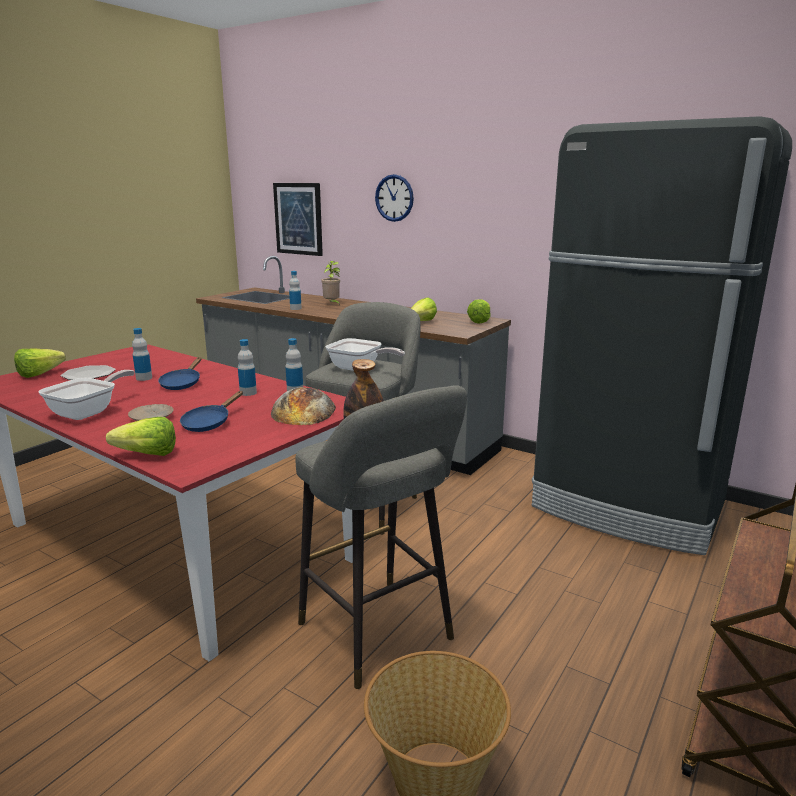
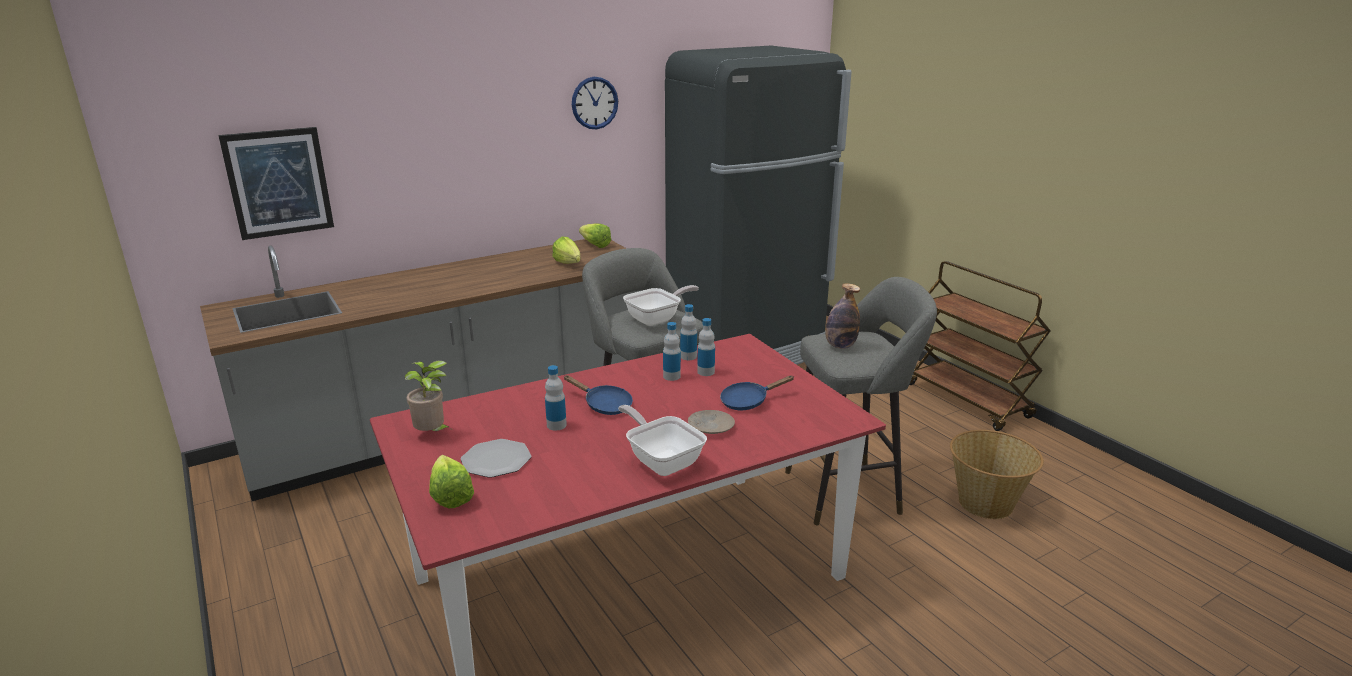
camera: 65 degrees left, 5 degrees up
lettuce [106,417,176,456] -> none
blue frying pan [180,391,243,432] -> blue frying pan turned 105 degrees clockwise [720,375,794,410]
bread [271,387,336,425] -> none
bottle [289,271,302,310] -> bottle moved to [697,318,715,376]
potted plant [321,261,340,306] -> potted plant moved to [405,361,451,431]
wall clock [375,174,414,222] -> wall clock moved to [572,77,618,129]

